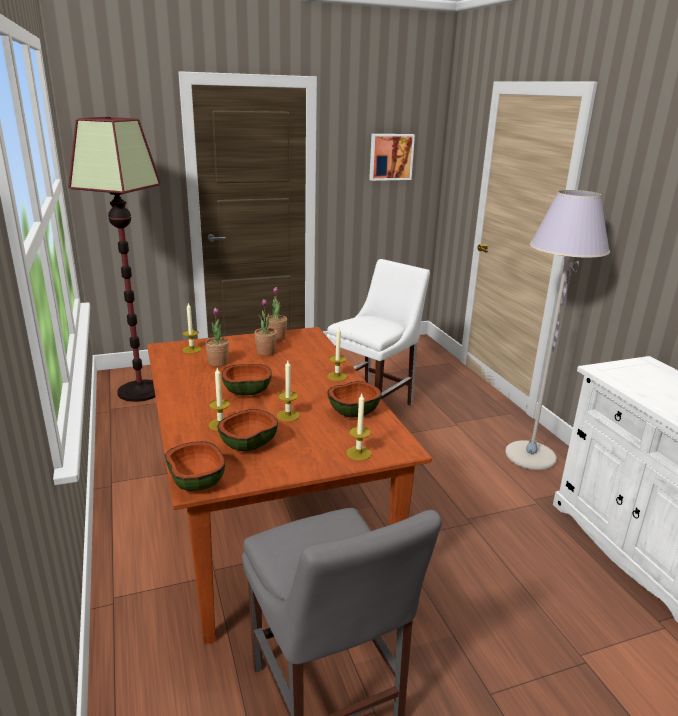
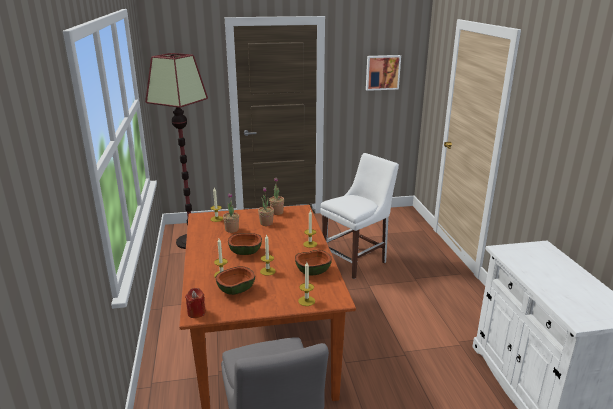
camera: 10 degrees right, 0 degrees up
bowl [165,441,225,491] -> red candle [185,288,206,318]
grey floor lamp [505,190,610,470] -> none

